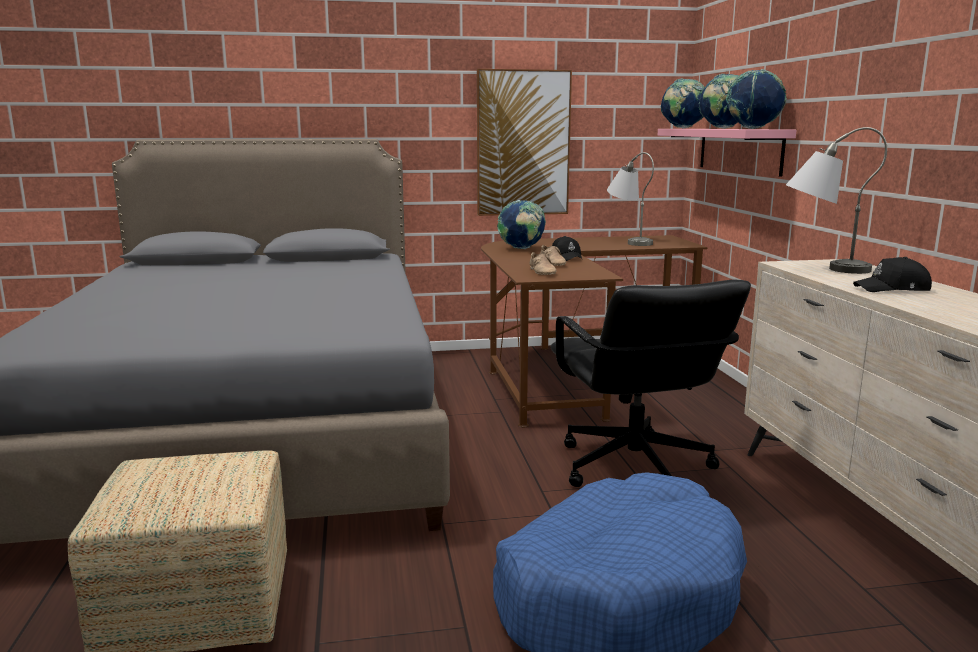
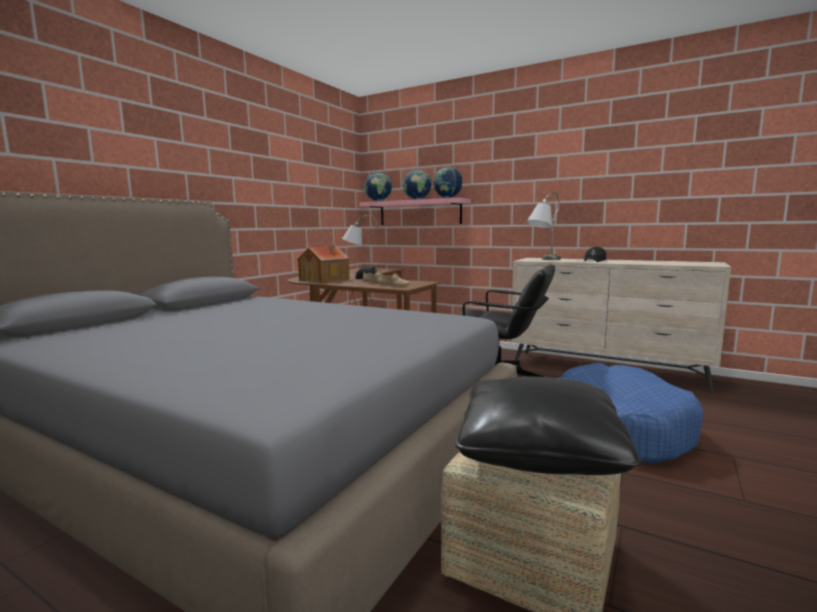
camera: 50 degrees left, 5 degrees down
picture [477,69,572,216] -> none
globe [497,200,546,249] -> toy house [297,245,350,283]
none -> black pillow [455,377,642,475]

